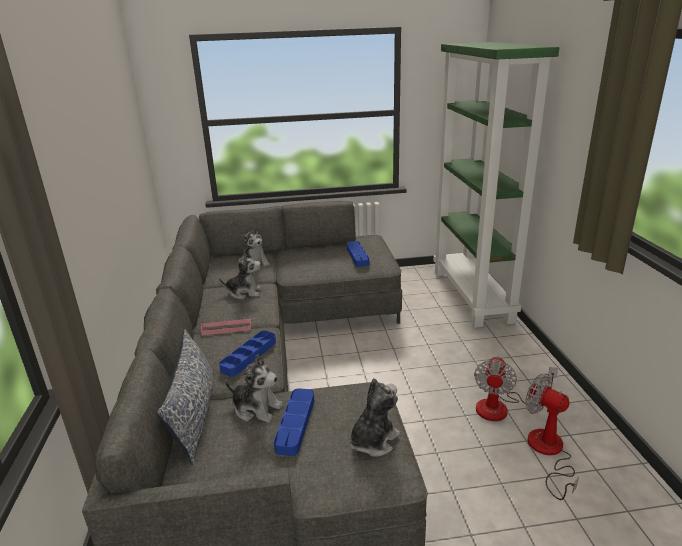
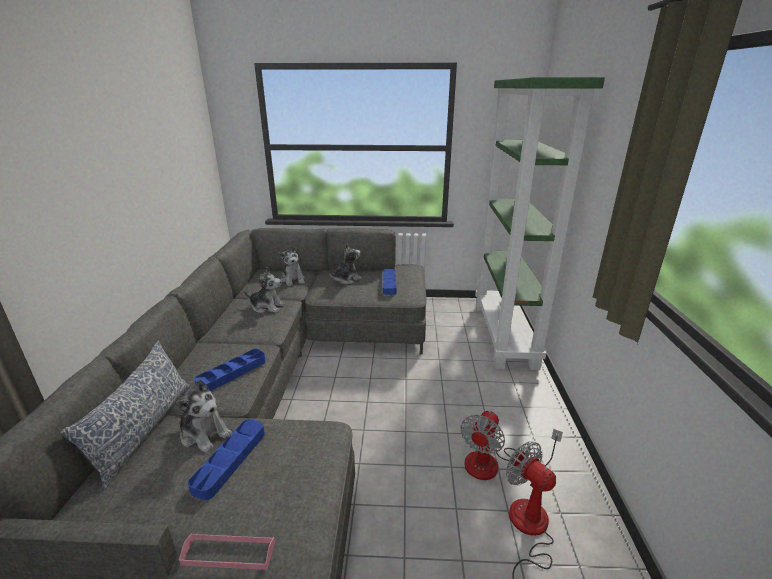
camera: 10 degrees right, 0 degrees up
pink tray [201,318,251,335] -> pink tray moved to [179,533,275,570]
plush toy [350,378,400,457] -> plush toy moved to [329,243,362,284]

